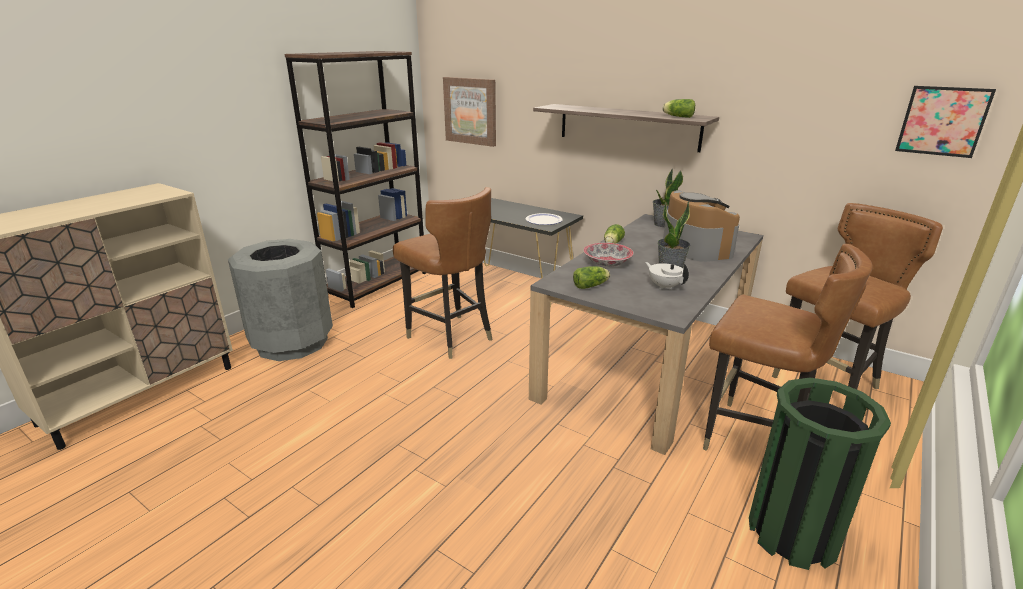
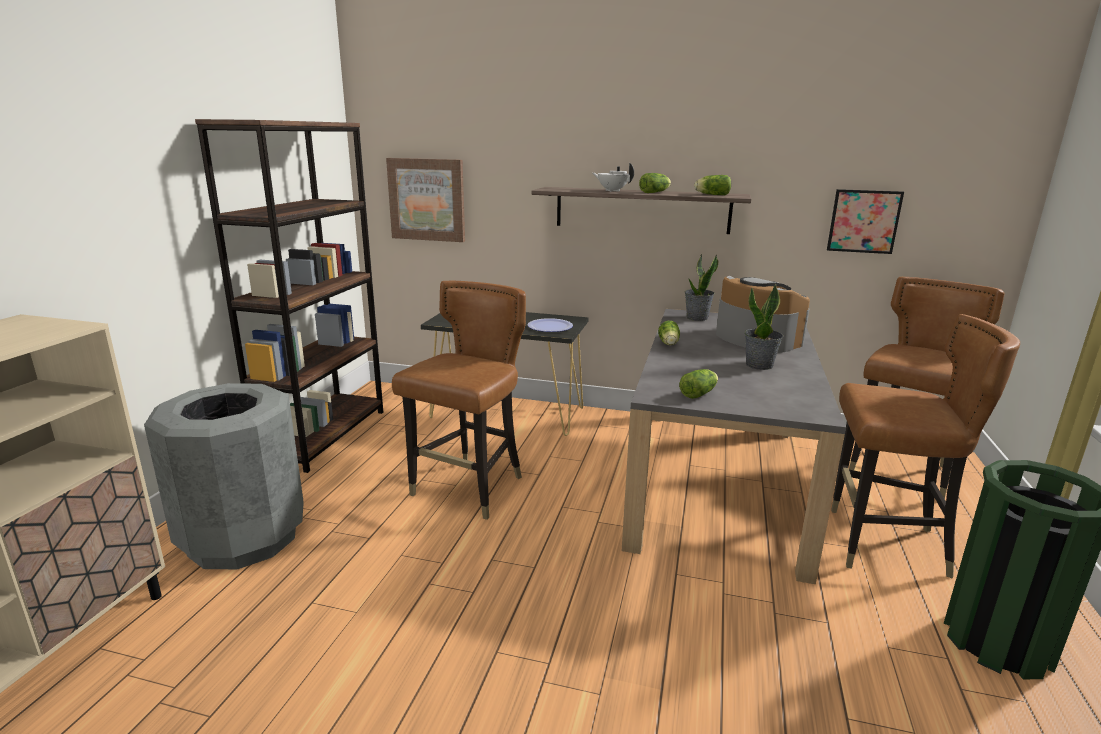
camera: 20 degrees left, 5 degrees down
brown chair [393,187,492,359] -> brown chair turned 90 degrees counterclockwise [392,281,526,520]
bowl [583,243,634,267] -> none
white teapot [645,262,689,290] -> white teapot moved to [593,163,634,192]
picture [895,86,996,158] -> picture moved to [827,189,904,254]
none -> lettuce [639,173,671,193]

